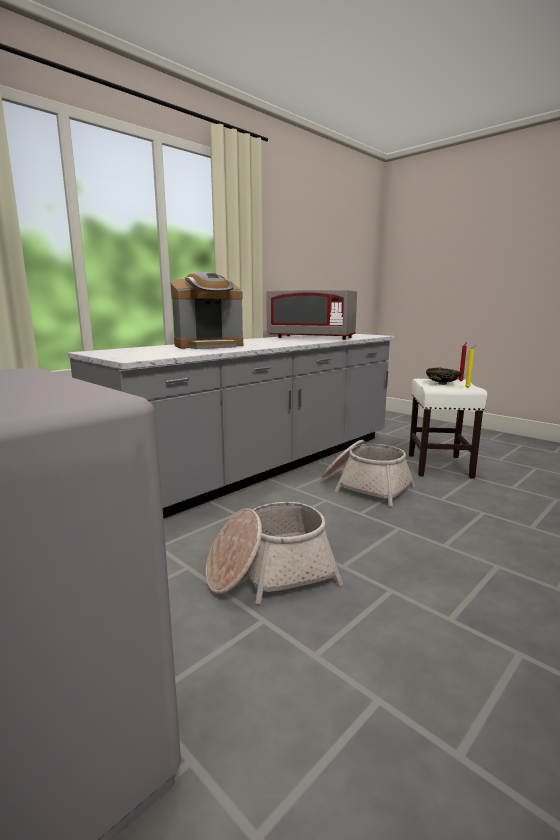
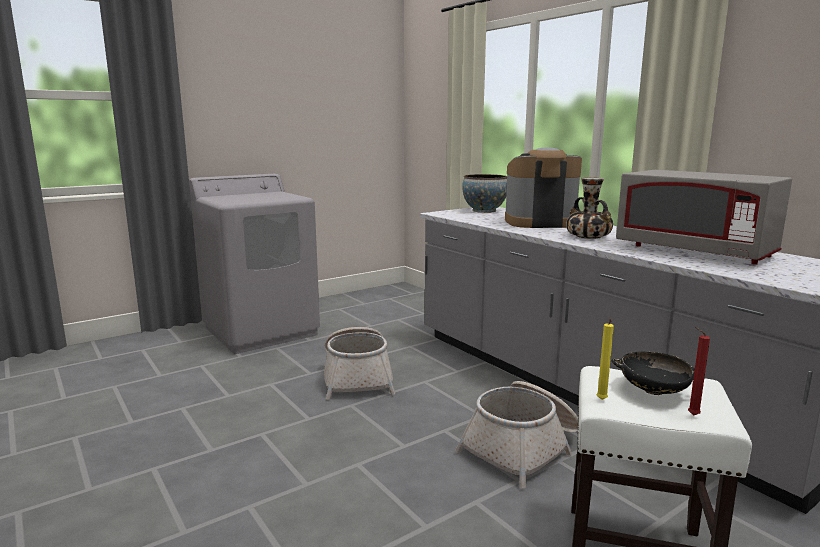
camera: 100 degrees right, 0 degrees up
coffee machine [171,272,243,349] -> coffee machine turned 105 degrees clockwise [505,148,582,228]
grey microwave [266,290,357,340] -> grey microwave turned 75 degrees counterclockwise [616,170,792,265]
none -> bowl [462,174,507,213]
none -> vase [566,177,613,239]

